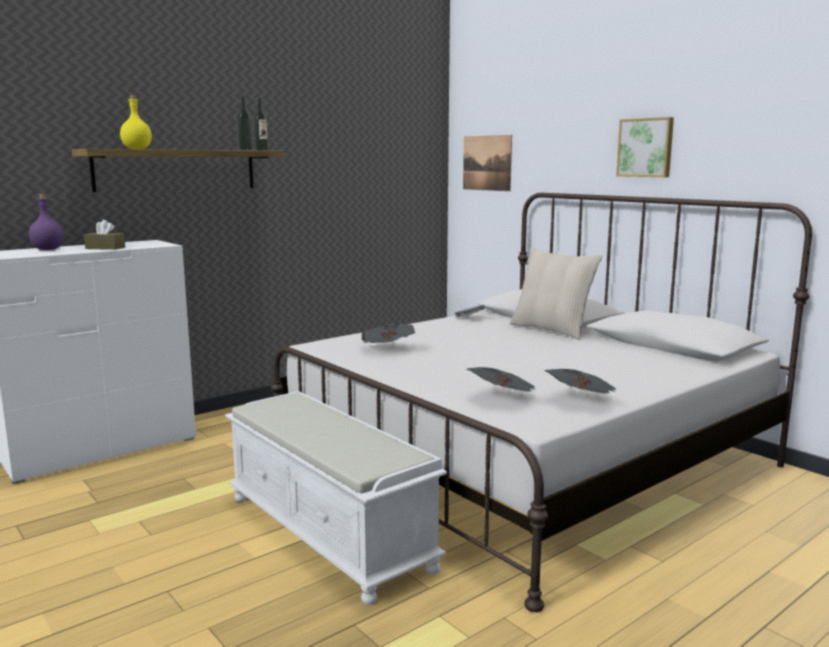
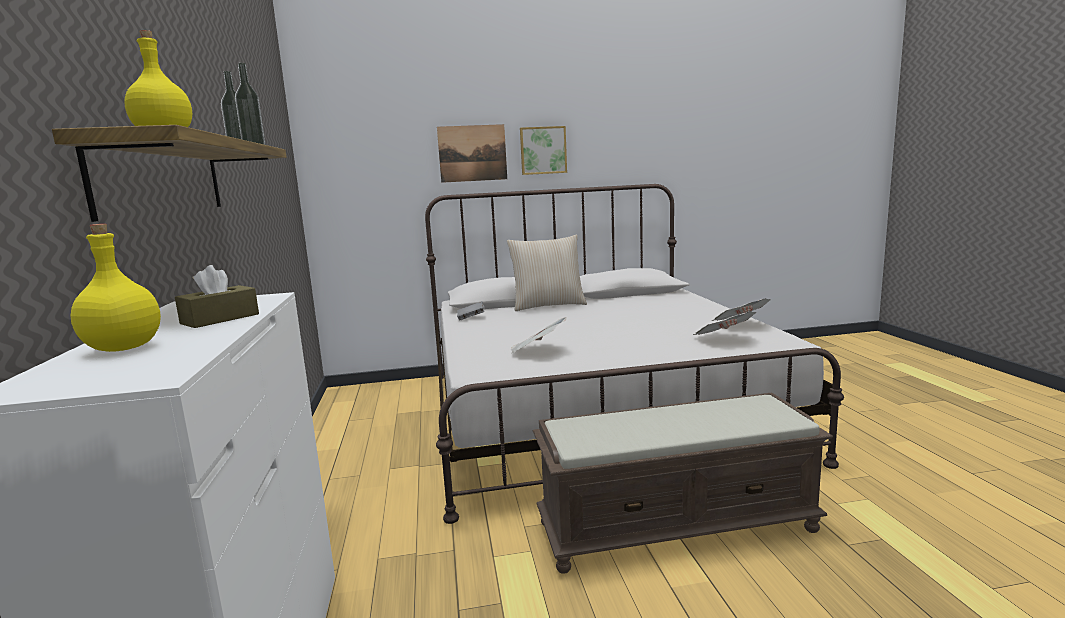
camera: 60 degrees left, 0 degrees up
purple bottle [29,194,64,250] -> yellow bottle [71,224,161,352]
white bench [225,391,447,605] -> brown bench [533,392,833,574]
picture [463,135,512,191] -> picture moved to [437,124,507,183]

